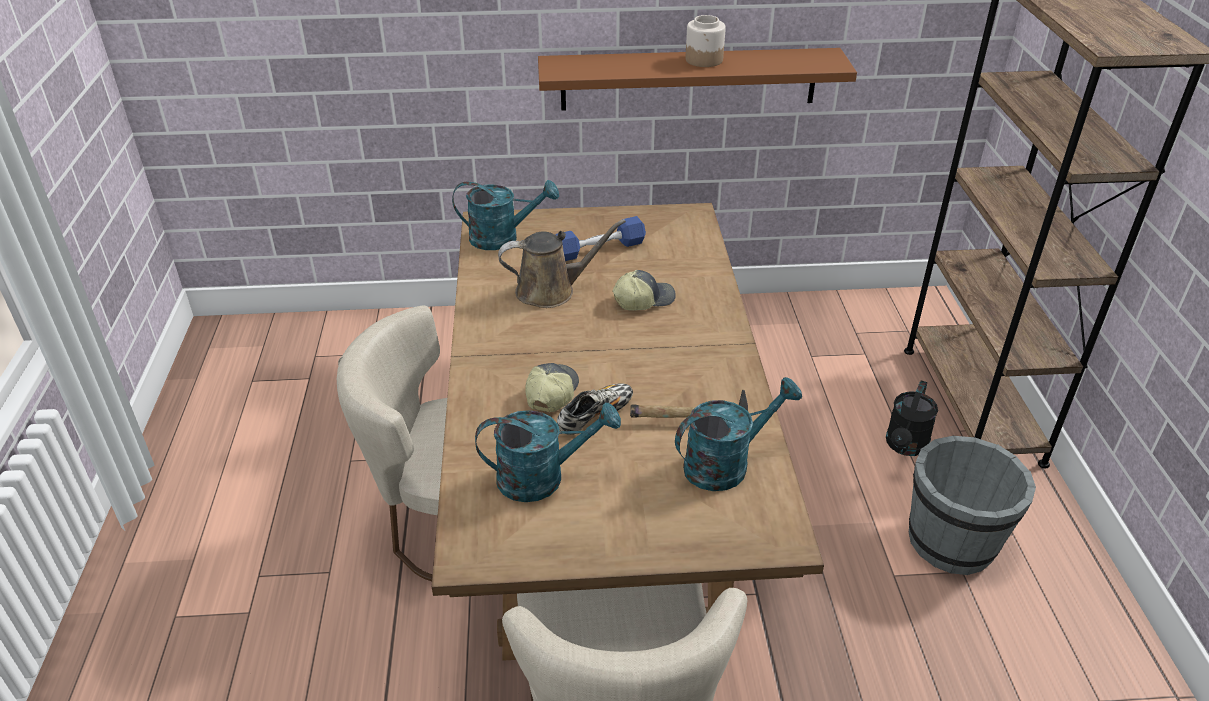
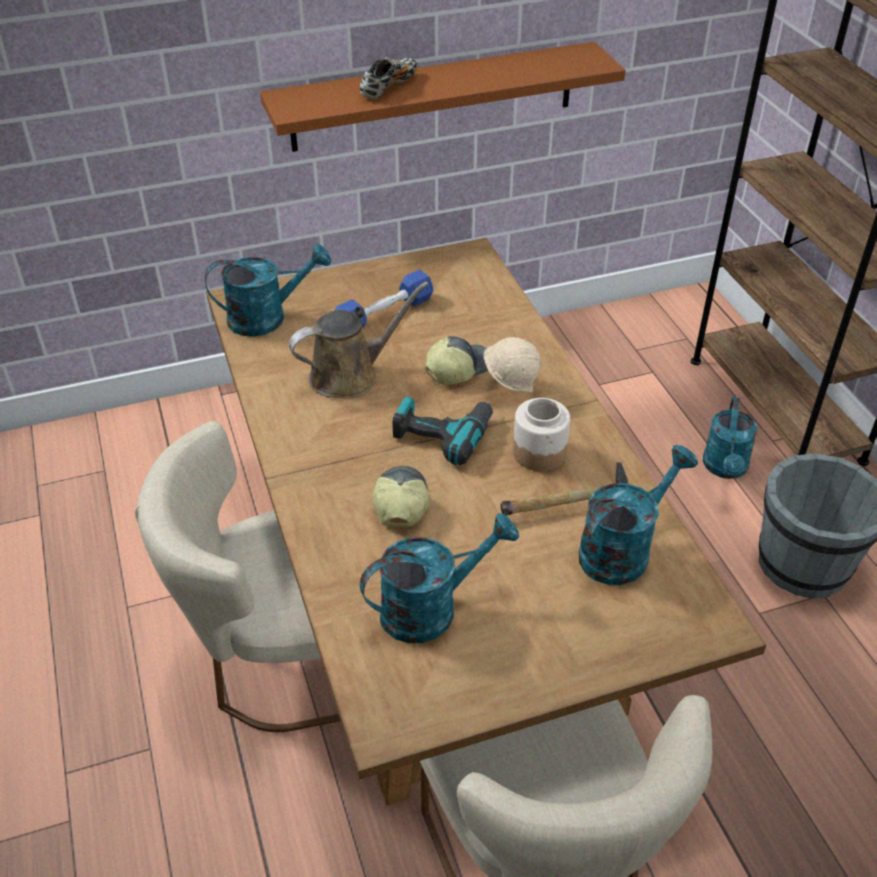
camera: 15 degrees left, 5 degrees up
shoe [557,384,633,435] -> shoe moved to [360,57,417,99]
jar [685,15,726,67] -> jar moved to [513,398,570,471]
black watering can [886,380,938,456] -> turquoise watering can [703,397,758,479]
none -> power drill [393,396,493,465]
none -> beige hard hat [484,337,542,393]

